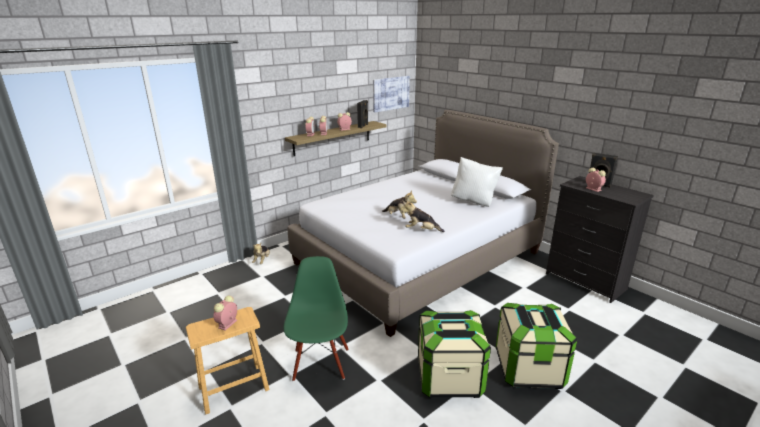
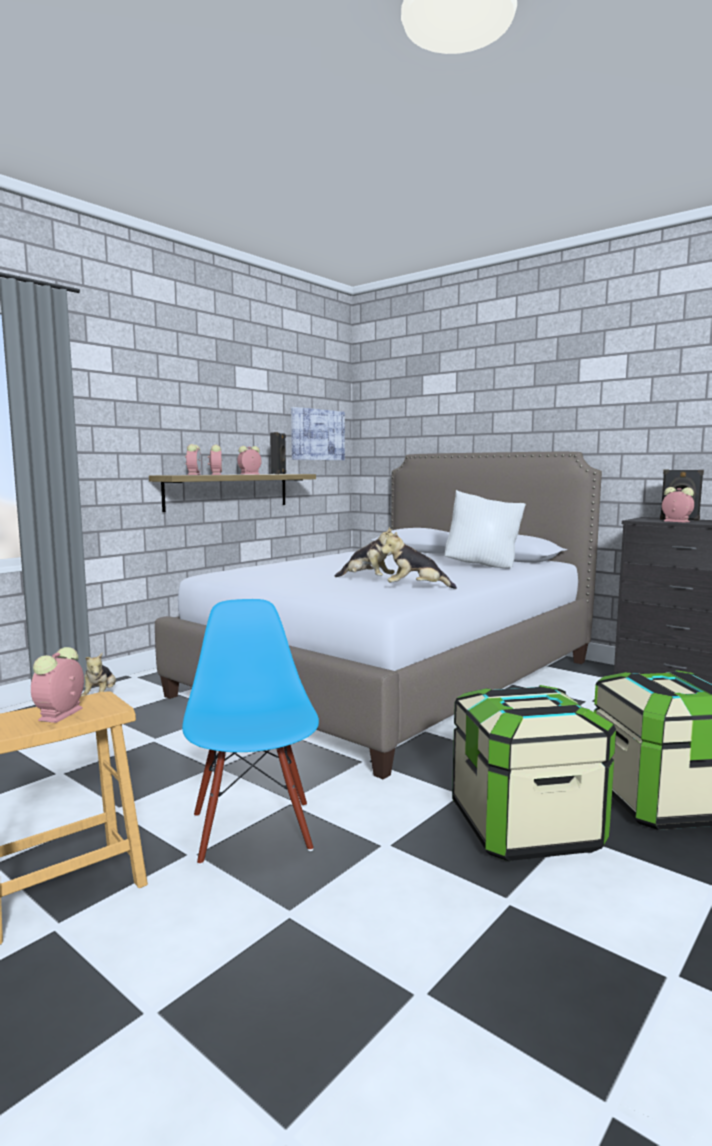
camera: 10 degrees left, 15 degrees down
green chair [284,256,349,382] -> blue chair [182,599,319,865]

